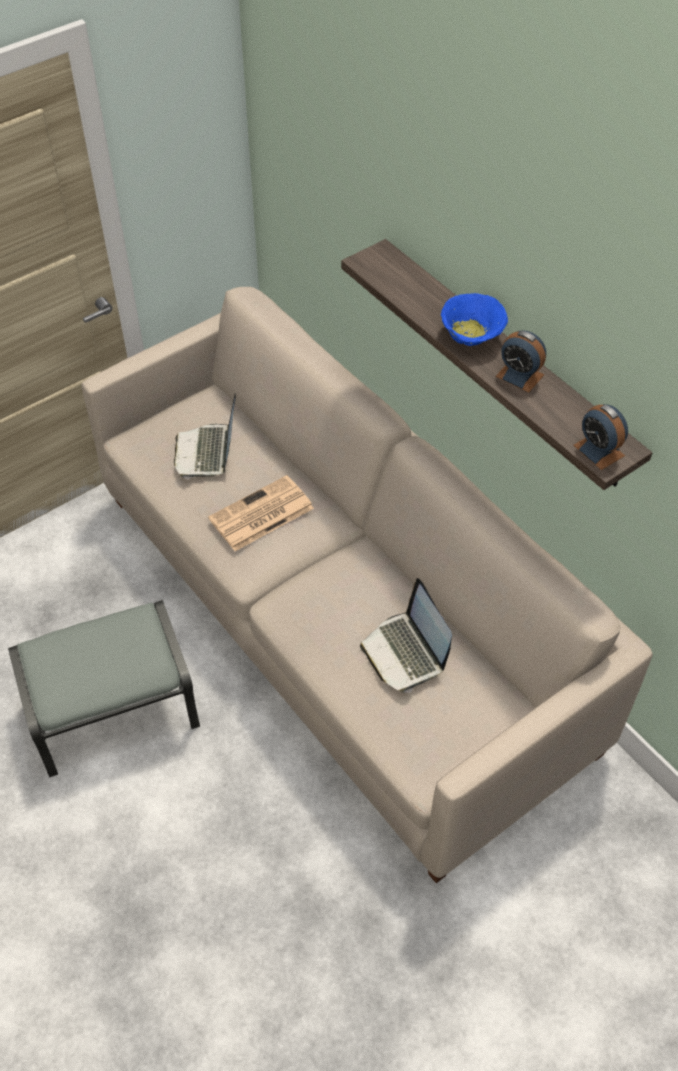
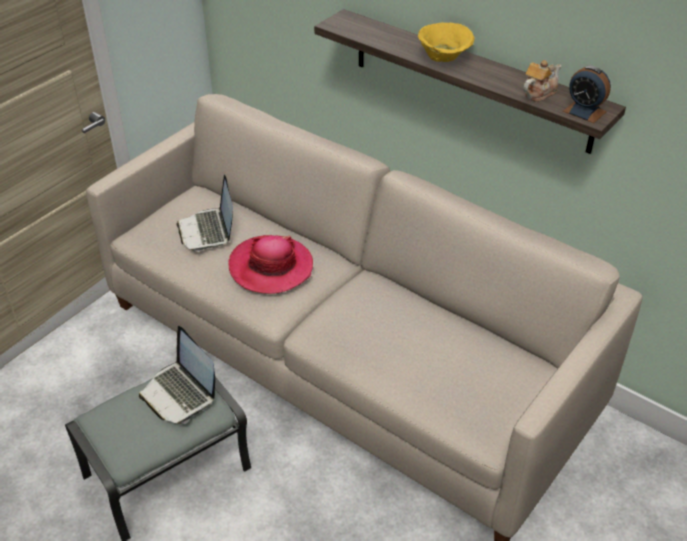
camera: 15 degrees left, 10 degrees down
newspaper [208,475,314,551] -> hat [228,235,313,294]
laptop [360,578,452,693] -> laptop moved to [139,326,215,424]
blue bowl [441,293,508,346] -> yellow bowl [418,23,474,62]
alarm clock [496,331,546,392] -> none
none -> teapot [523,60,561,102]

